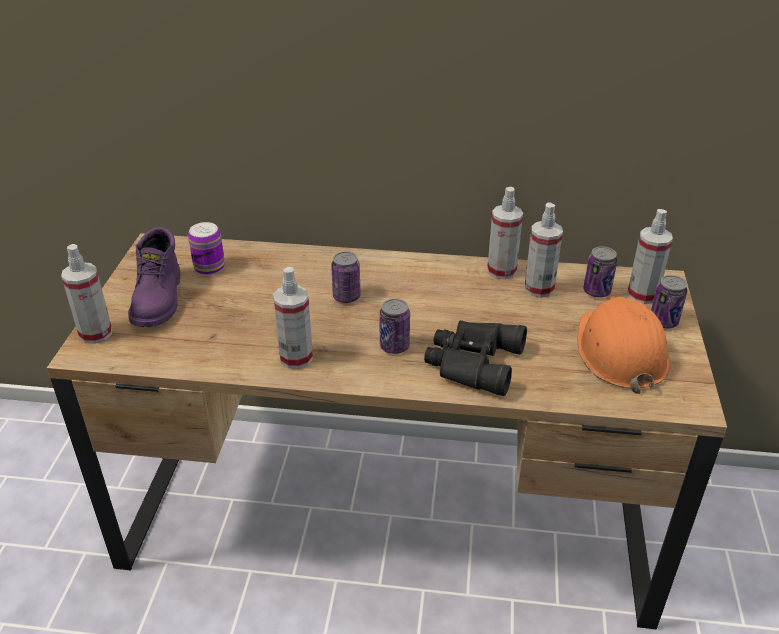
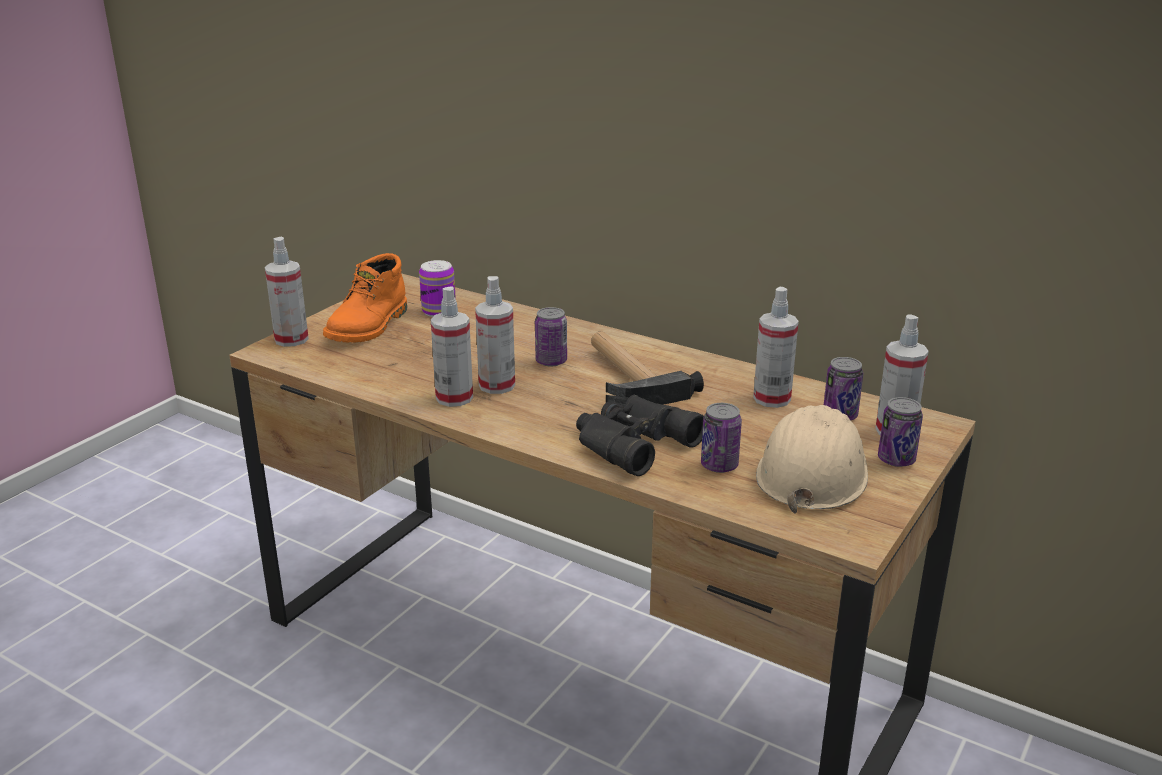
camera: 25 degrees right, 10 degrees down
purple boot [128,227,181,327] -> orange boot [323,253,407,343]
can [379,298,410,354] -> can moved to [701,403,742,473]
spray bottle [487,187,523,280] -> spray bottle moved to [475,276,515,394]
orange hard hat [577,296,671,394] -> beige hard hat [756,405,868,513]
none -> hammer [591,332,704,406]

